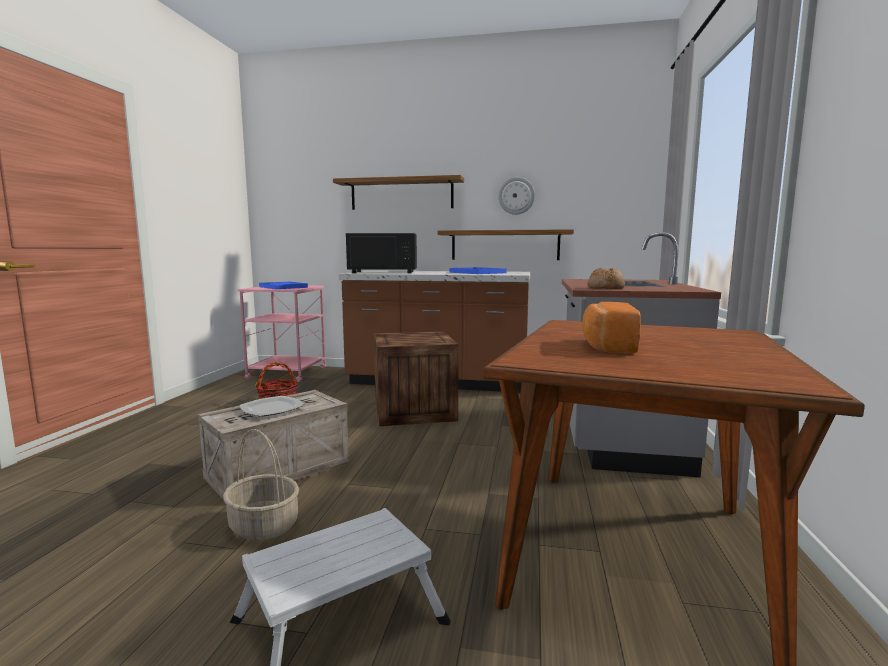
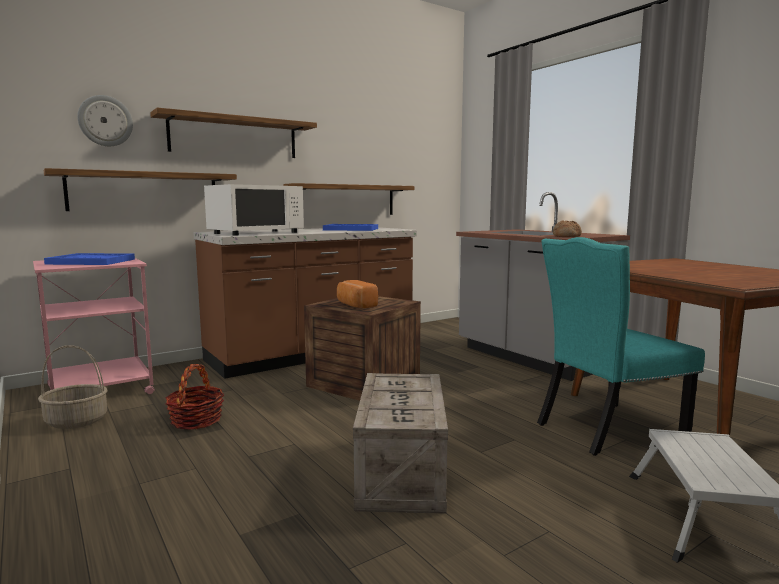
camera: 45 degrees left, 0 degrees up
basket [223,429,299,540] -> basket moved to [38,345,108,429]
plate [240,396,304,416] -> none
black microwave [346,233,417,273] -> white microwave [204,184,304,236]
wall clock [498,177,535,215] -> wall clock moved to [77,95,133,146]
bread [582,302,641,353] -> bread moved to [337,280,378,308]
none -> shelf [44,168,237,211]
none -> turquoise chair [537,237,705,456]

